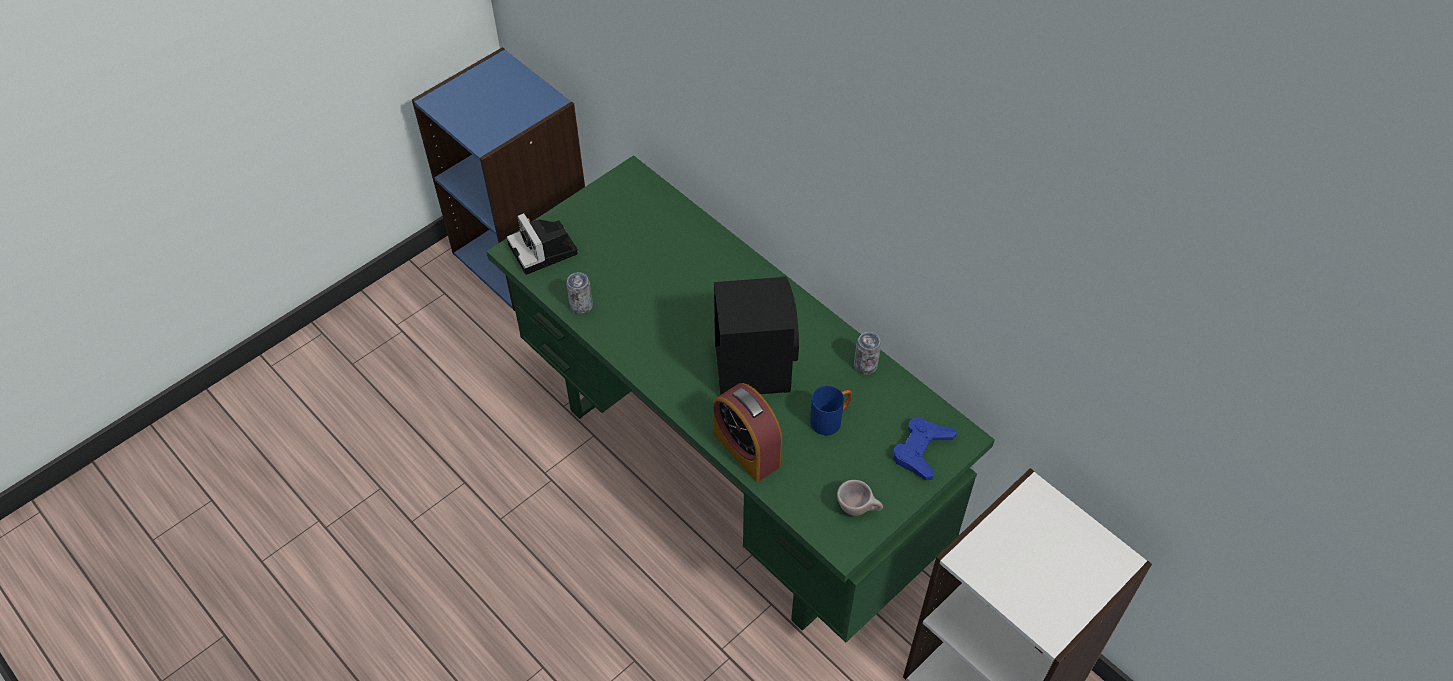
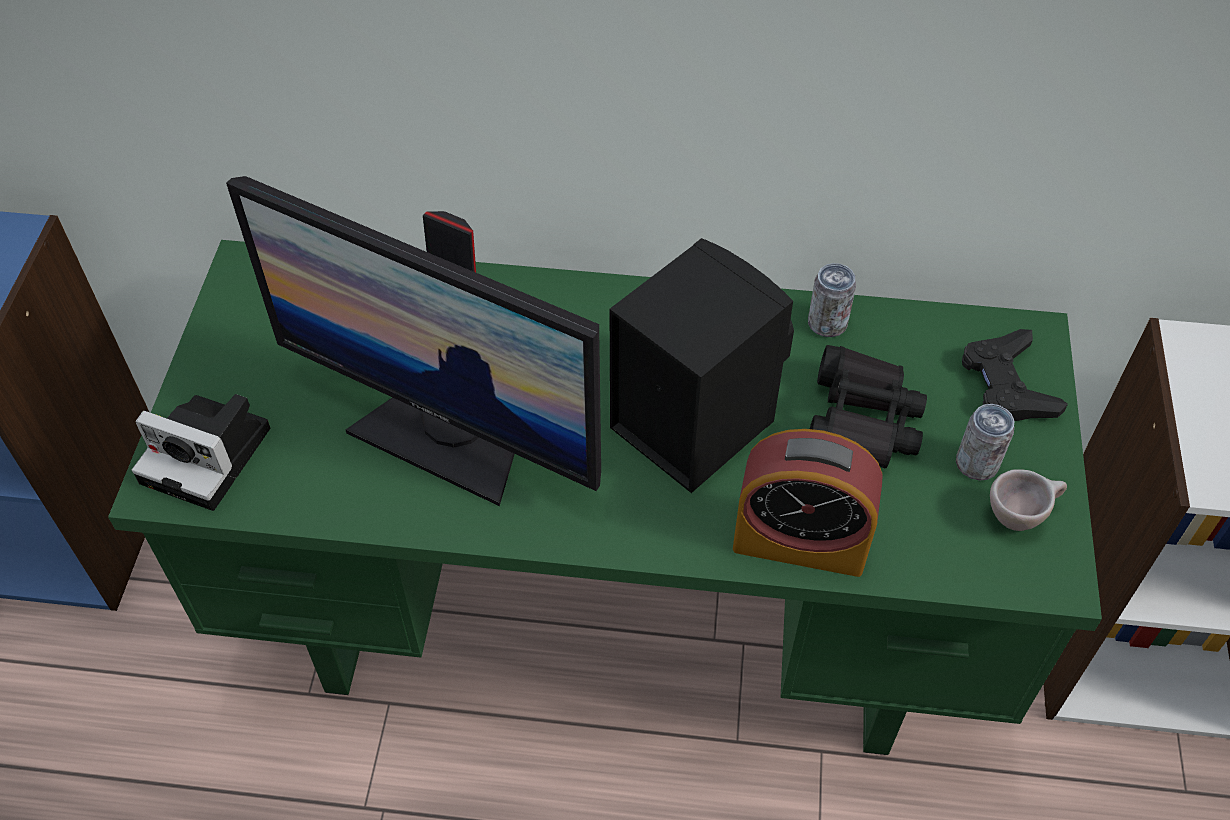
camera: 40 degrees left, 0 degrees up
can [566,272,593,314] -> can moved to [956,404,1014,481]
blue mug [810,386,852,435] -> black binoculars [810,345,927,468]
blue game controller [893,417,957,480] -> black game controller [962,329,1068,421]
none -> monitor [226,176,601,506]

